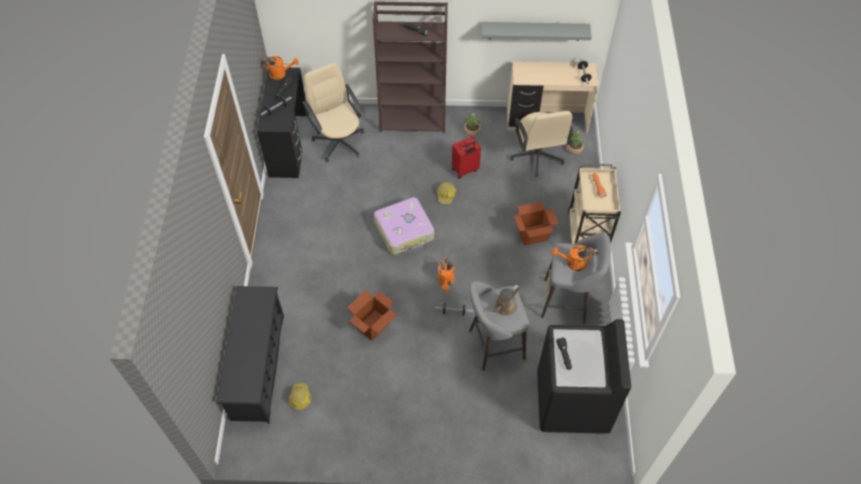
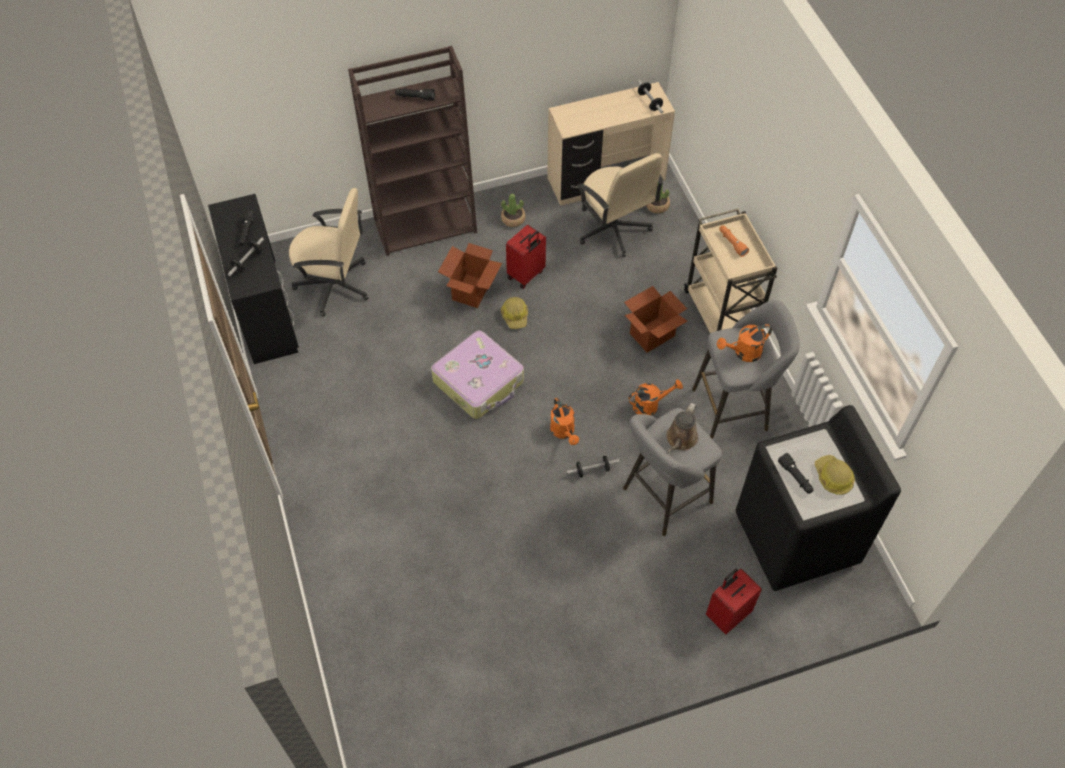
camera: 20 degrees left, 0 degrees up
black shoe rack [216,286,284,424] -> none
orange watering can [262,56,299,80] -> orange watering can moved to [629,380,683,416]
hard hat [289,383,311,410] -> hard hat moved to [815,455,855,495]
beige office chair [303,62,364,162] -> beige office chair turned 150 degrees clockwise [289,188,368,317]
cardboard box [347,290,397,340] -> cardboard box moved to [438,243,502,308]
grey shelf [482,22,592,41] -> none
none -> red suitcase [706,569,762,634]

